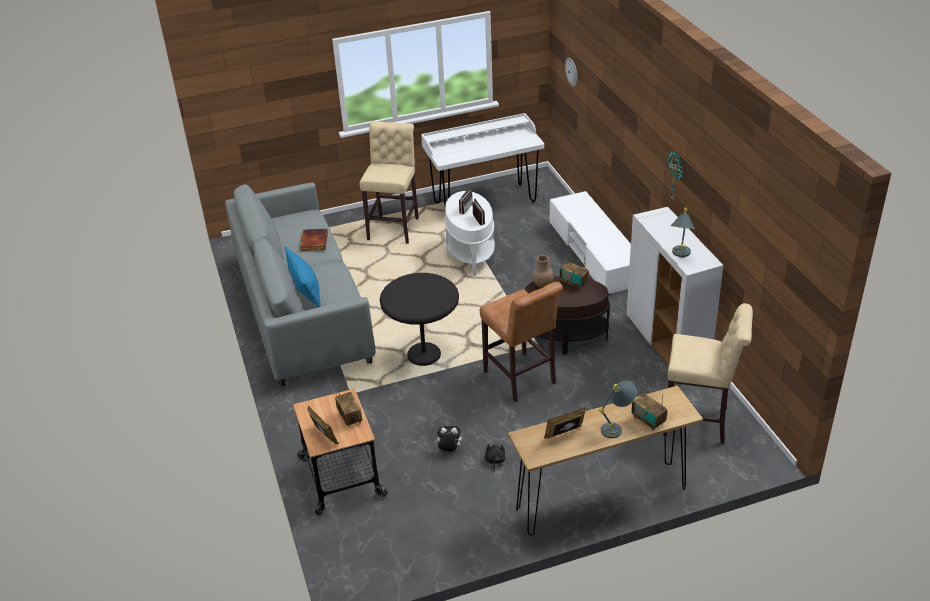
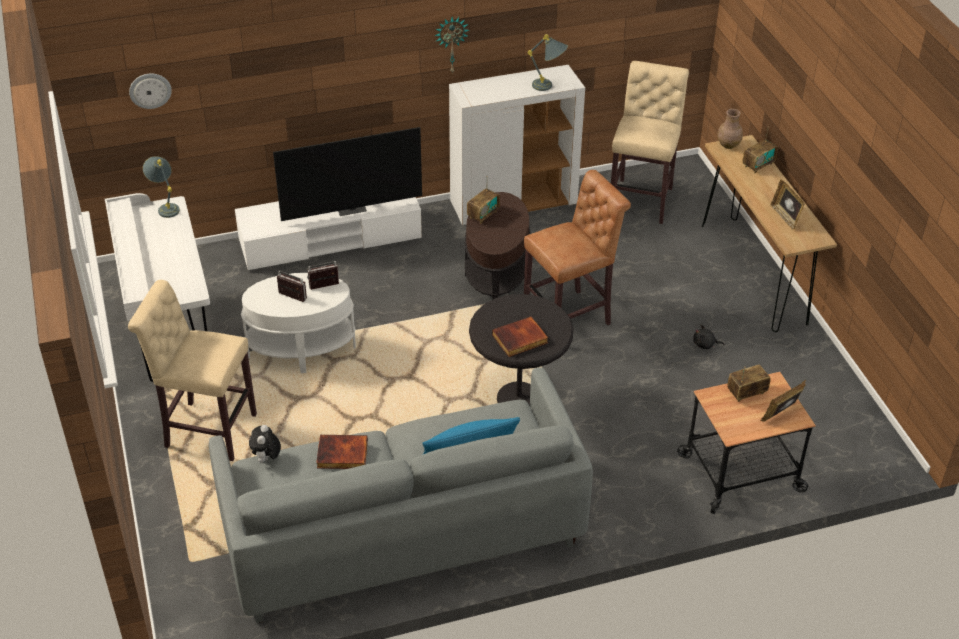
camera: 90 degrees left, 5 degrees up
plush toy [434,426,462,452] -> plush toy moved to [249,425,281,463]
brown vase [532,255,554,288] -> brown vase moved to [717,109,743,149]
grey table lamp [599,381,637,438] -> grey table lamp moved to [143,156,180,218]
none -> television [273,127,422,221]
none -> book [492,316,548,357]

